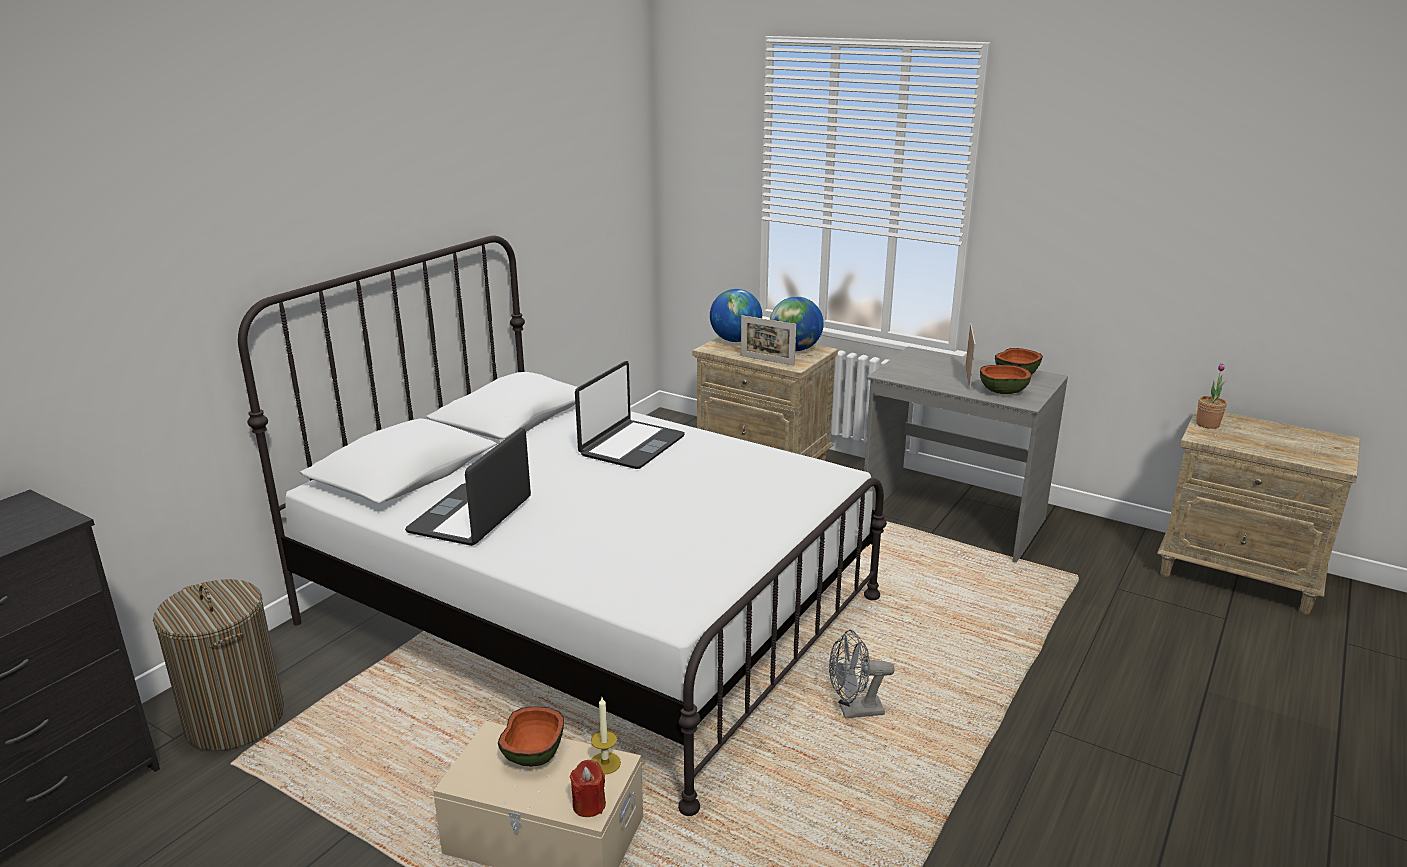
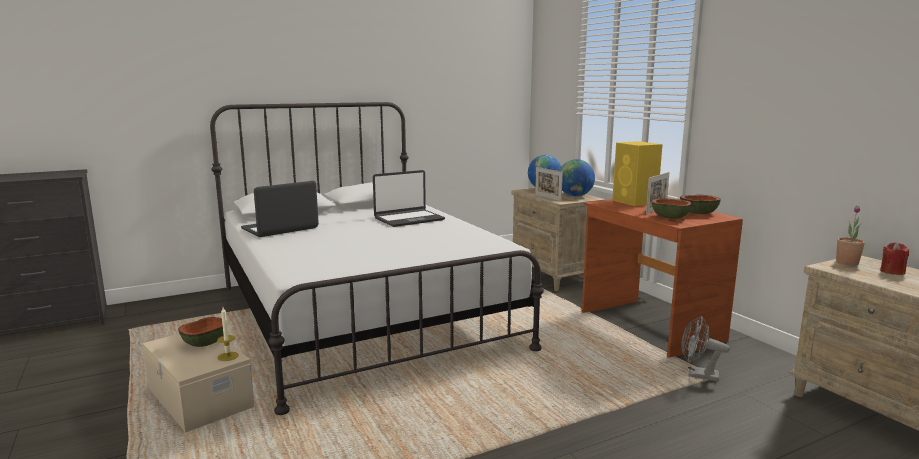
camera: 30 degrees right, 10 degrees down
laundry basket [153,579,284,751] -> none
red candle [570,760,606,817] -> red candle moved to [880,242,909,275]
grey fan [829,630,895,718] -> grey fan moved to [681,316,730,382]
grey desk [864,346,1068,563] -> brown desk [582,199,743,358]
none -> yellow speaker [612,141,663,206]

